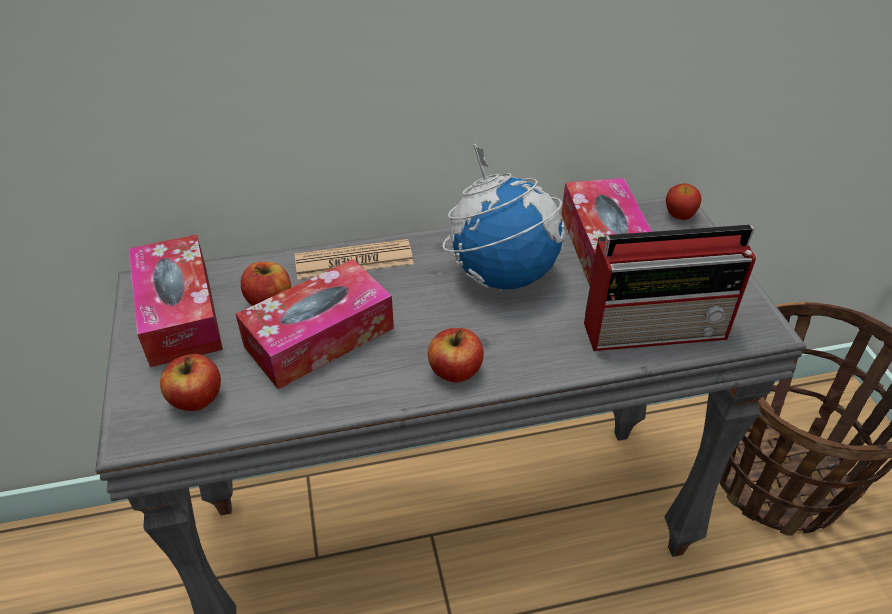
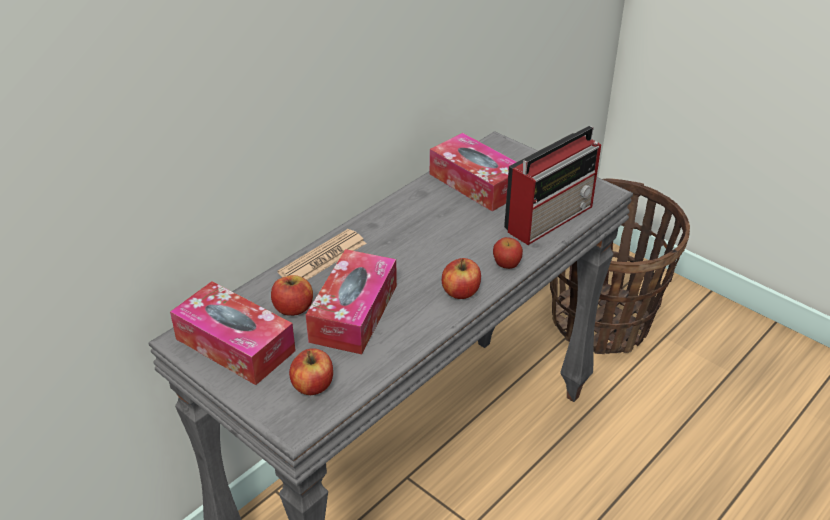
camera: 35 degrees left, 5 degrees down
globe [443,144,565,290] -> none
apple [666,183,701,220] -> apple moved to [493,237,523,269]

